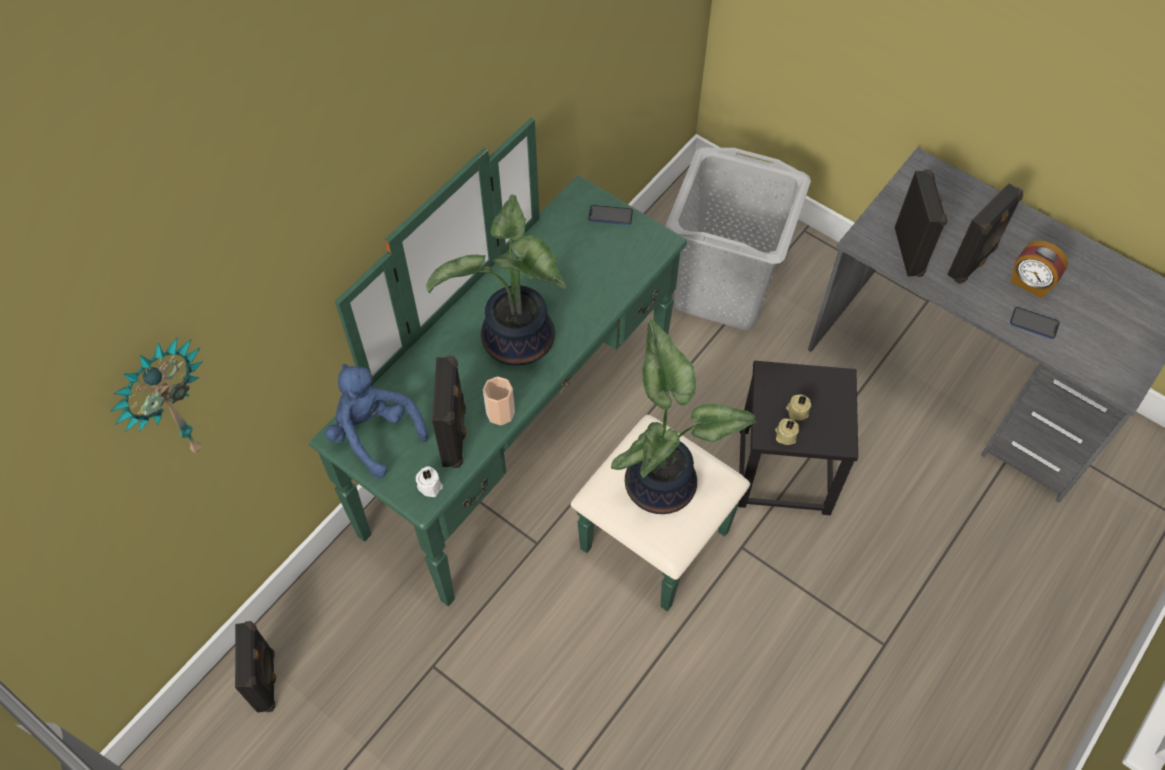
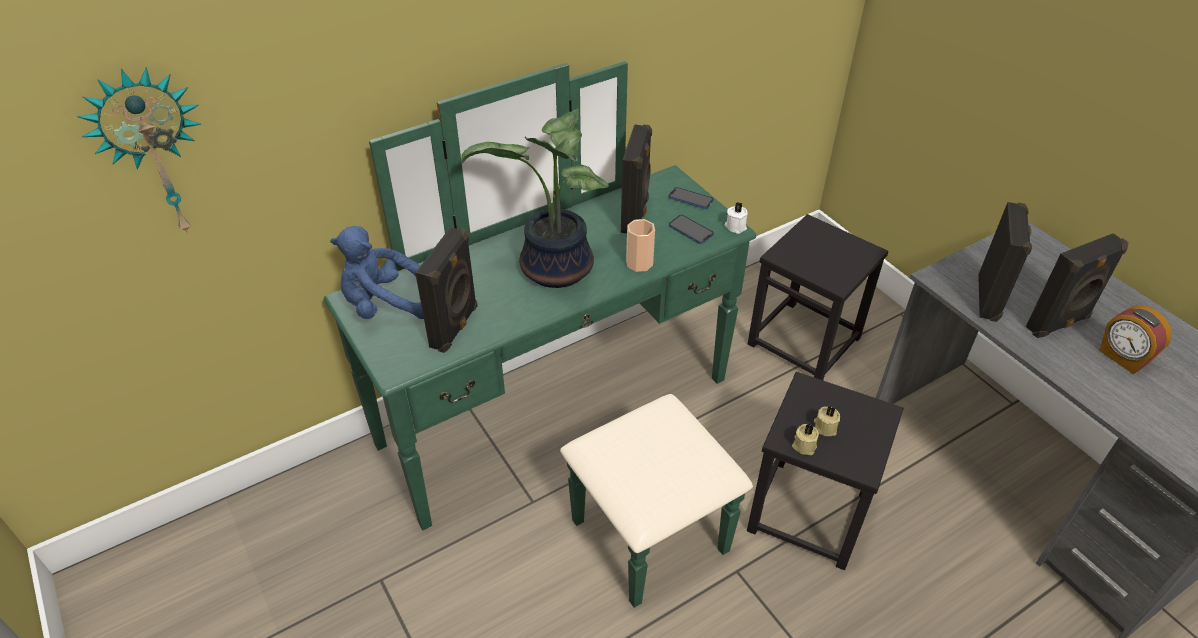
camera: 20 degrees right, 15 degrees down
black speaker [235,621,276,713] -> black speaker moved to [621,124,652,233]
blue plush toy [325,364,428,478] -> blue plush toy turned 75 degrees counterclockwise [330,226,424,319]
white candle [416,466,443,497] -> white candle moved to [725,202,748,234]
cup [483,376,515,425] -> cup moved to [626,219,655,272]
potted plant [611,319,757,514] -> none
grey laundry basket [665,147,811,330] -> black stool [748,214,888,380]
phone [1010,307,1060,339] -> phone moved to [669,215,714,244]

